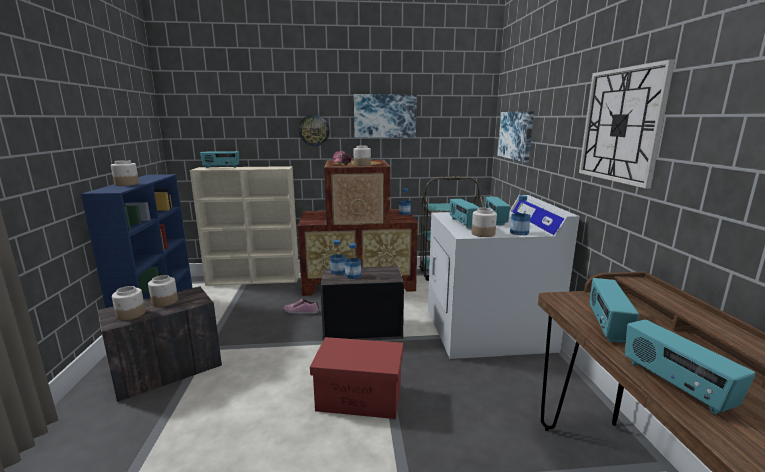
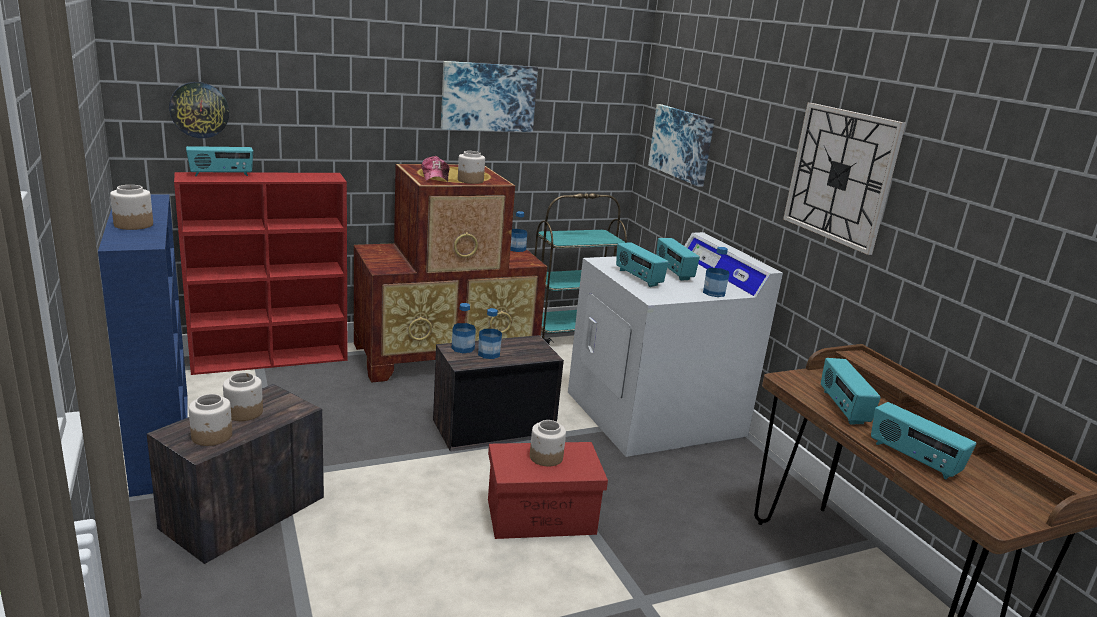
camera: 20 degrees left, 5 degrees up
beige bookcase [190,166,299,286] -> red bookcase [174,172,347,375]
shoe [283,299,319,314] -> none
wall clock [298,115,330,146] -> wall clock moved to [169,82,229,138]
jar [472,208,497,237] -> jar moved to [530,420,566,466]

